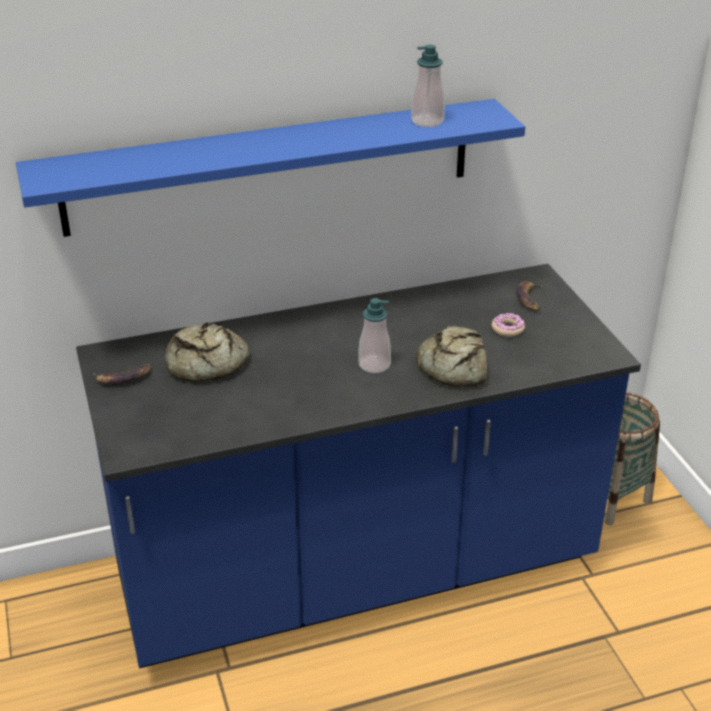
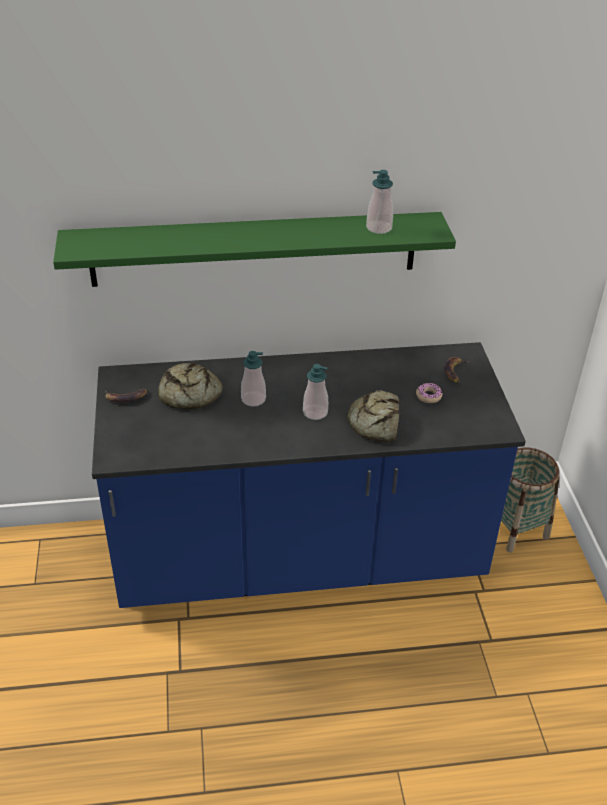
camera: 10 degrees right, 5 degrees up
blue shelf [16,99,525,237] -> green shelf [53,212,456,287]
none -> soap dispenser [241,351,266,407]

